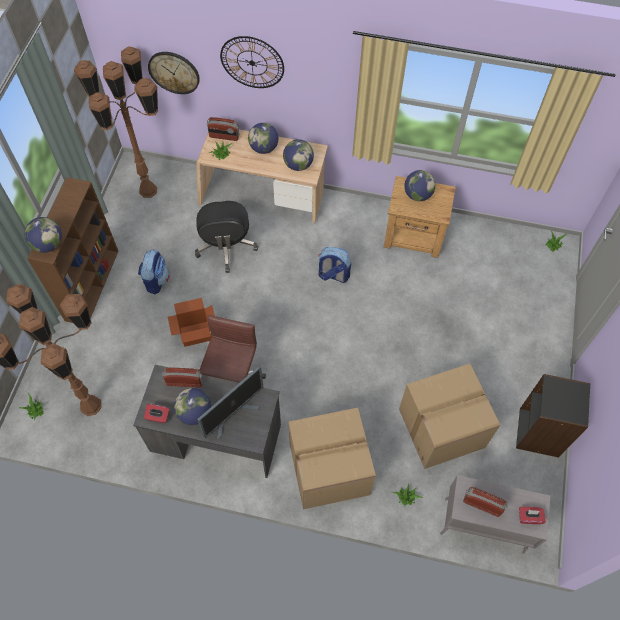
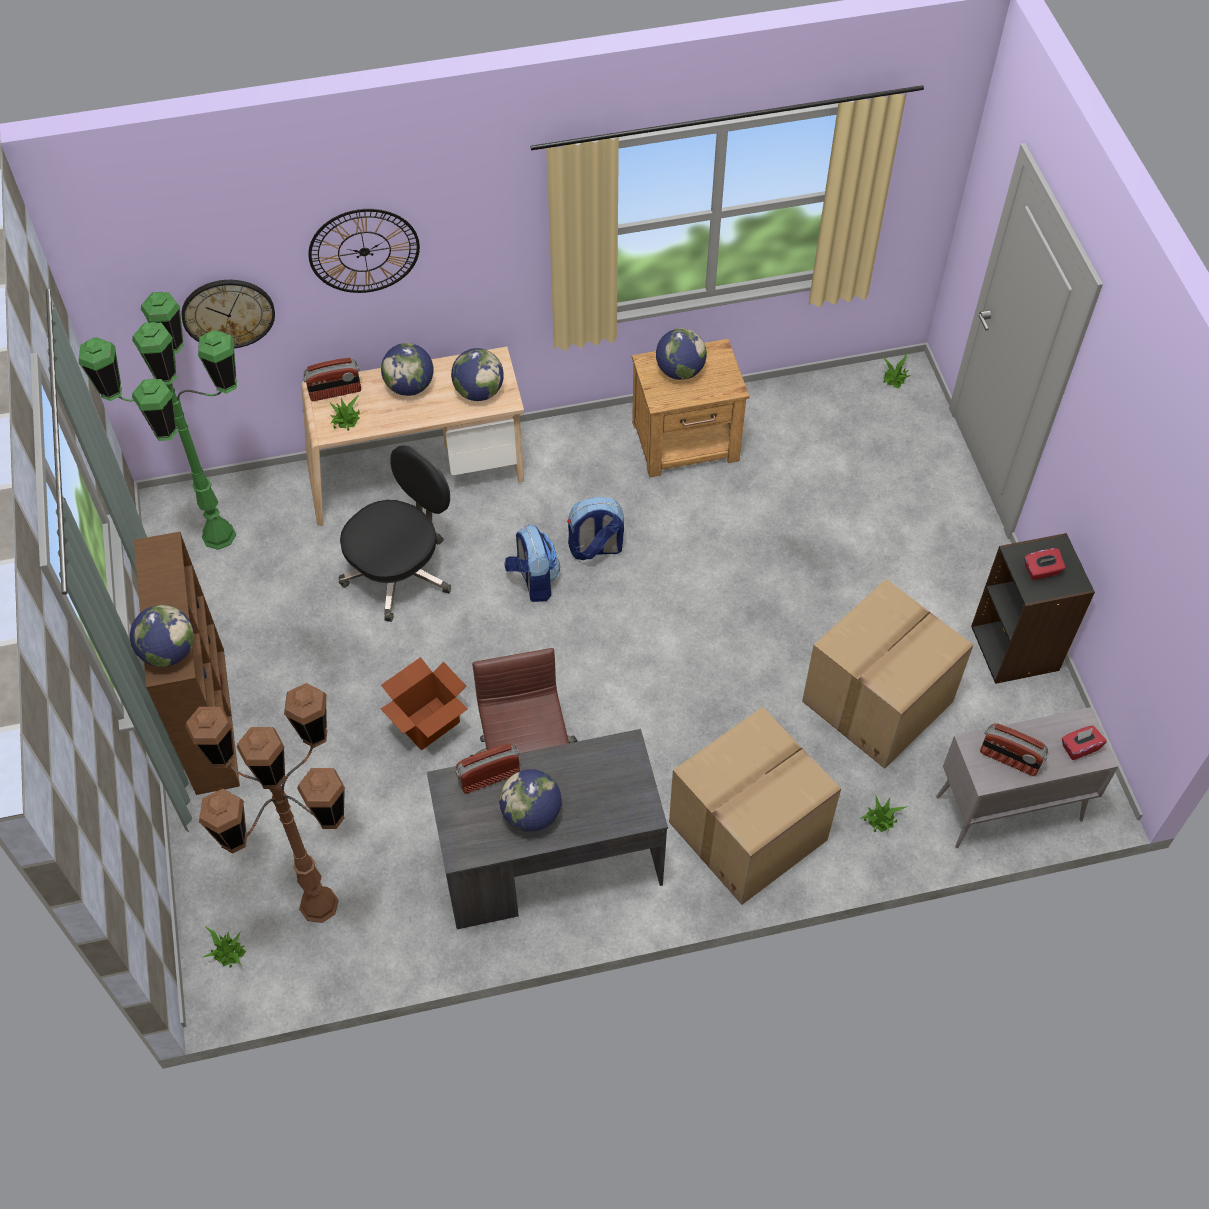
camera: 25 degrees left, 5 degrees down
brown floor lamp [74,46,158,198] -> green floor lamp [79,292,237,550]
backpack [138,250,170,294] -> backpack moved to [504,525,560,602]
red tissue box [144,404,170,423] -> red tissue box moved to [1025,548,1065,580]
black office chair [195,201,258,273] -> black office chair turned 105 degrees counterclockwise [338,445,451,622]
monitor [197,366,264,439] -> none
radio [463,487,507,517] -> radio turned 150 degrees counterclockwise [980,723,1049,776]

